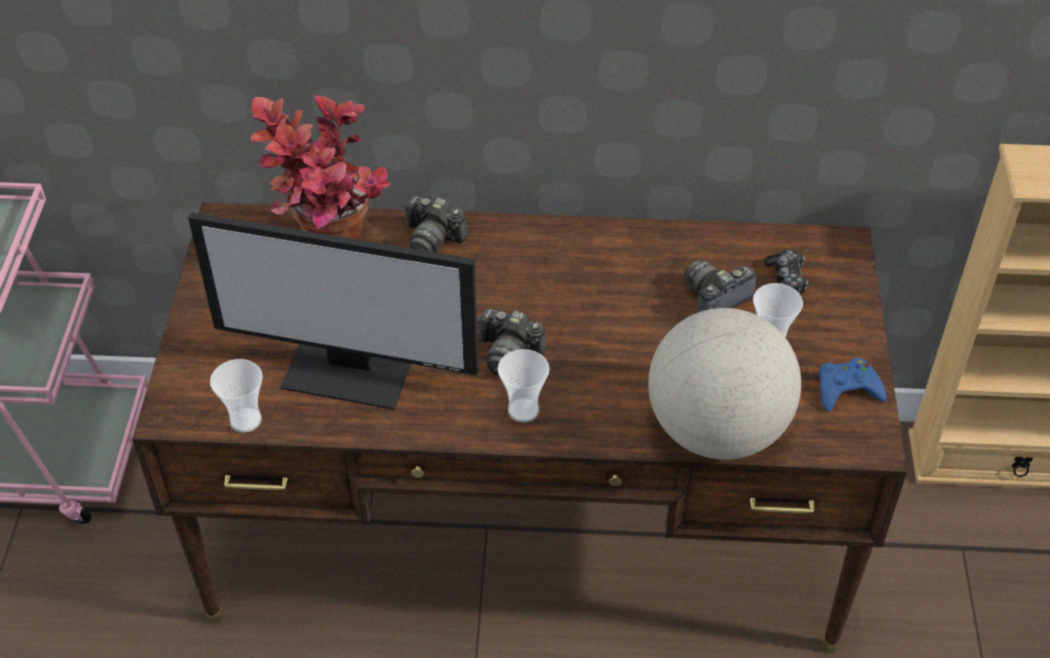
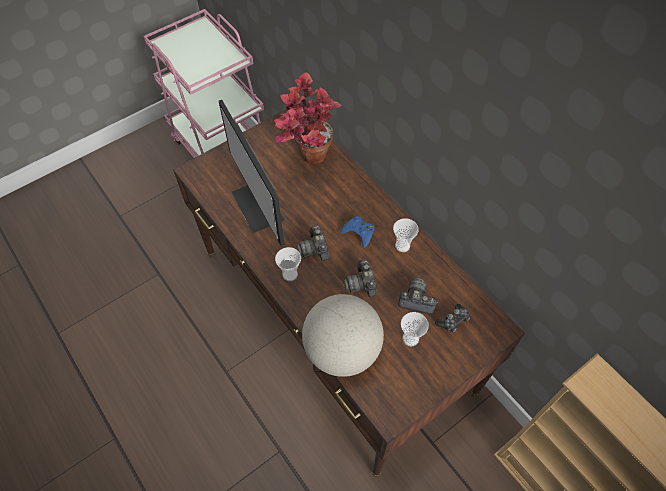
camera: 50 degrees right, 10 degrees up
cup [210,359,263,432] -> cup moved to [393,218,419,252]
camera [404,196,468,253] -> camera moved to [343,259,377,297]
blue game controller [819,358,886,412] -> blue game controller moved to [341,216,375,248]

